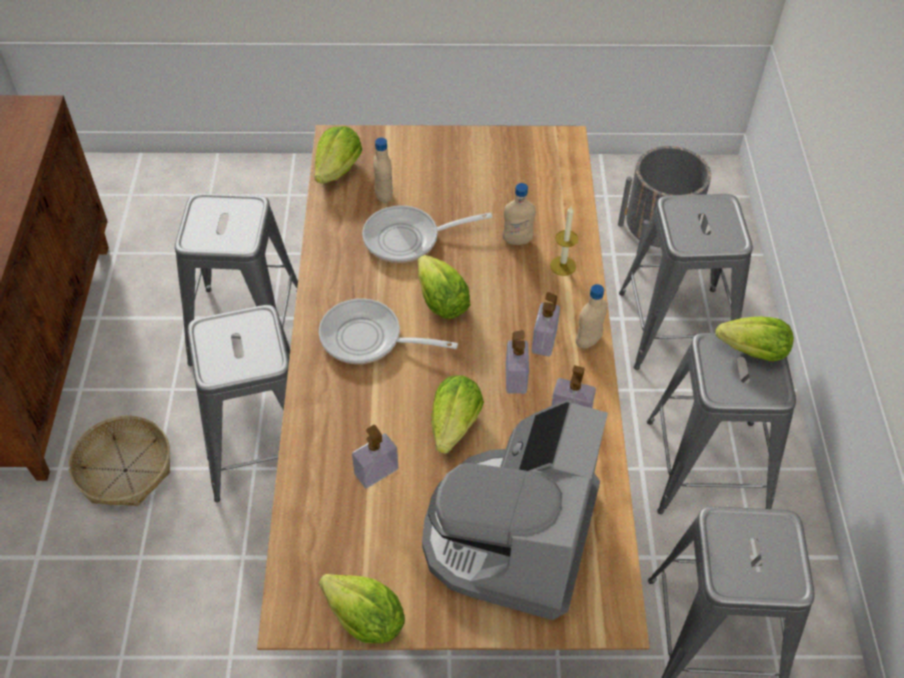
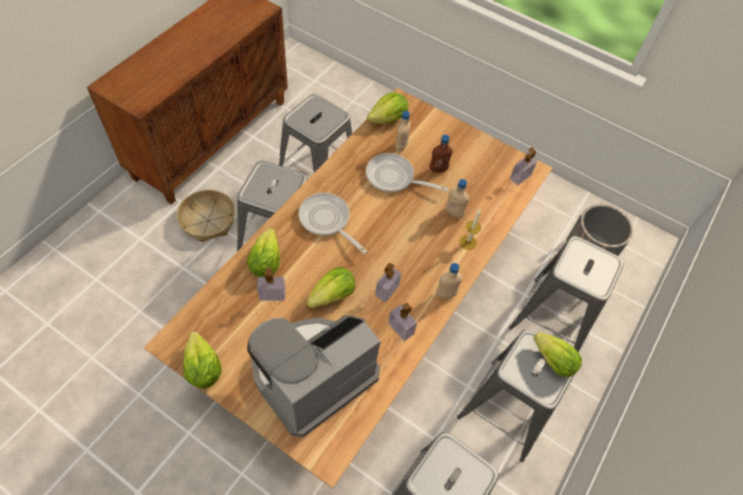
camera: 30 degrees right, 5 degrees up
lettuce [418,255,470,319] -> lettuce moved to [247,228,280,277]
soap dispenser [532,292,560,356] -> soap dispenser moved to [510,147,537,185]
none -> brown bottle [429,135,453,173]

